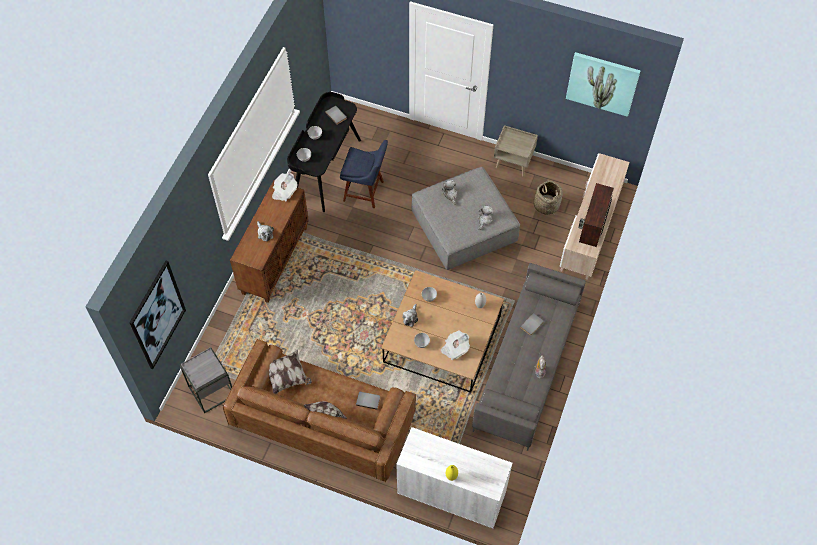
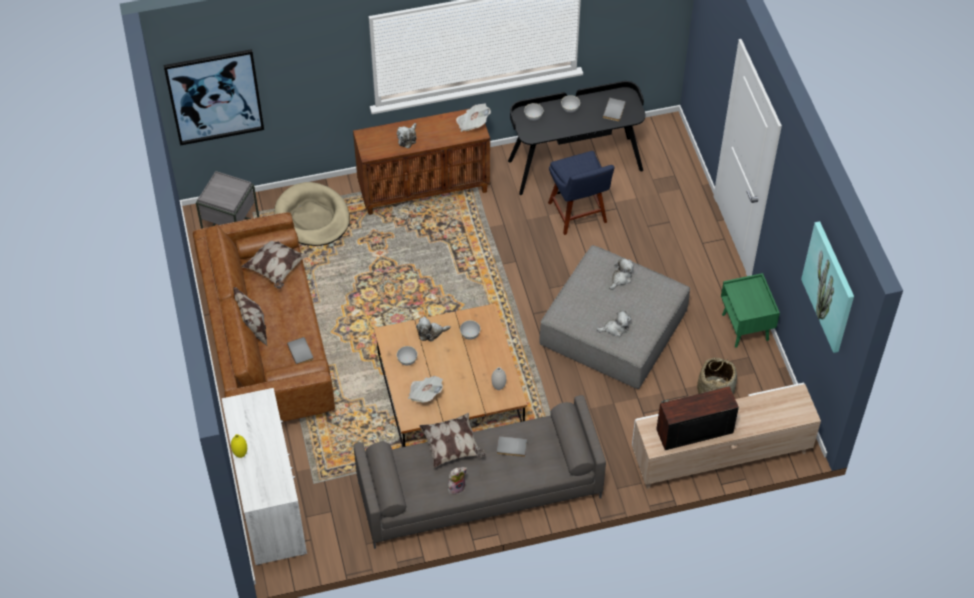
camera: 55 degrees right, 5 degrees down
beige nightstand [494,125,538,176] -> green nightstand [721,273,780,348]
none -> beige dog bed [274,182,350,246]
none -> pillow [419,413,485,468]

